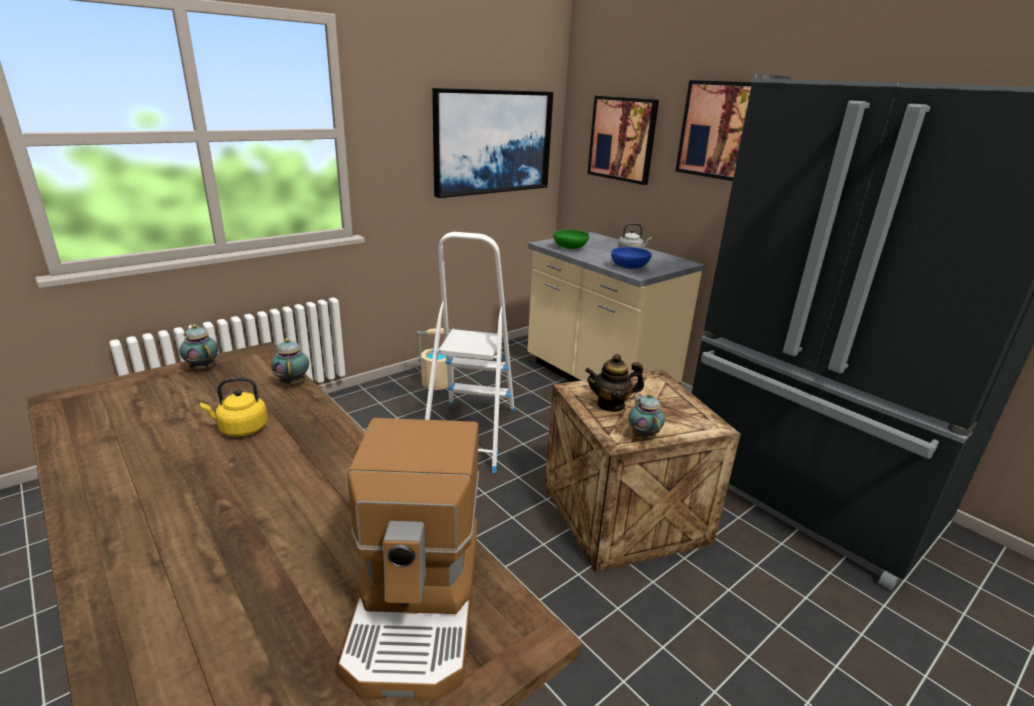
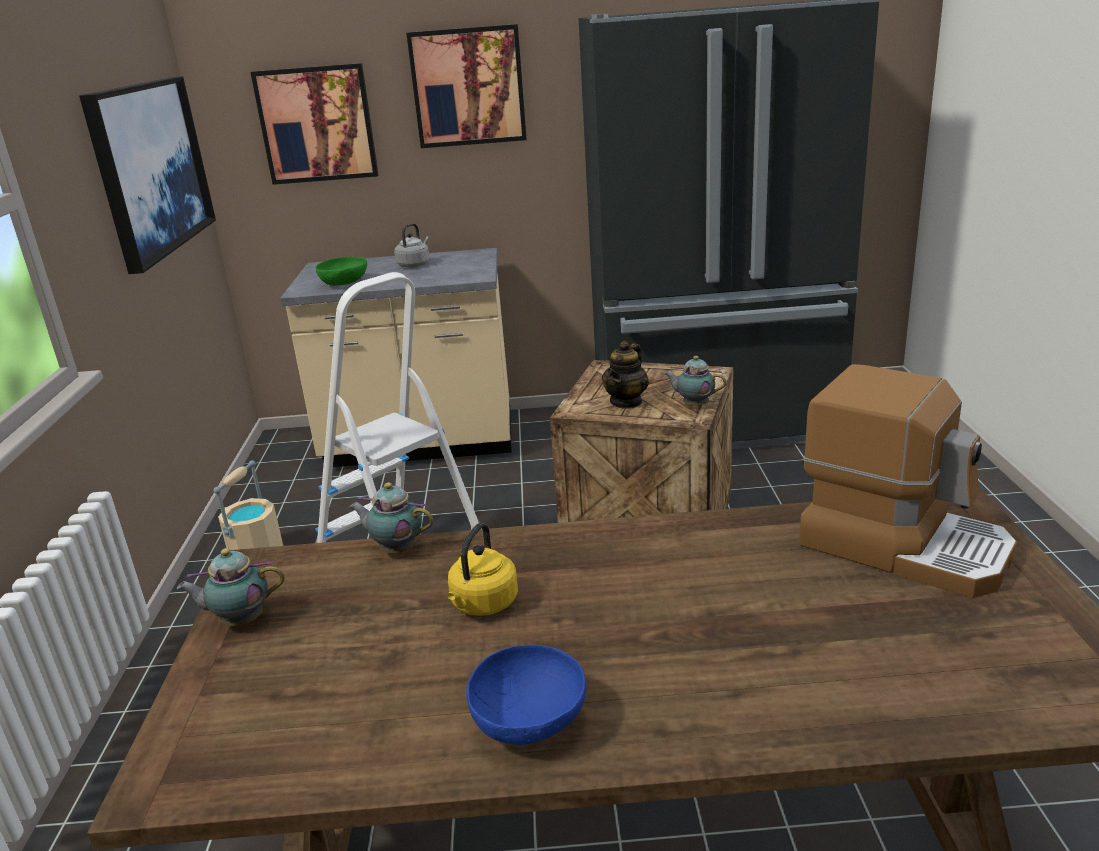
camera: 50 degrees left, 0 degrees up
blue bowl [611,247,652,269] -> blue bowl moved to [466,645,586,745]

